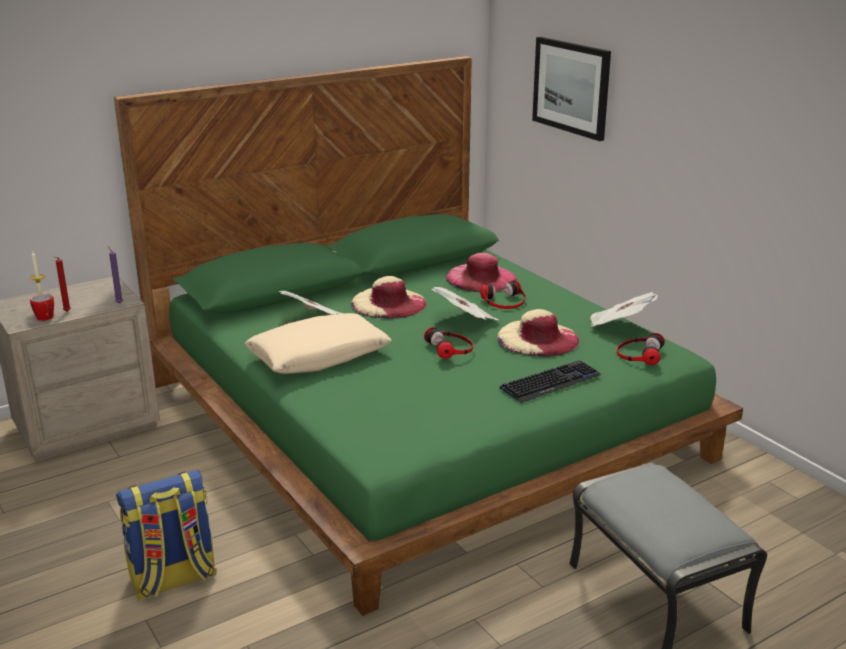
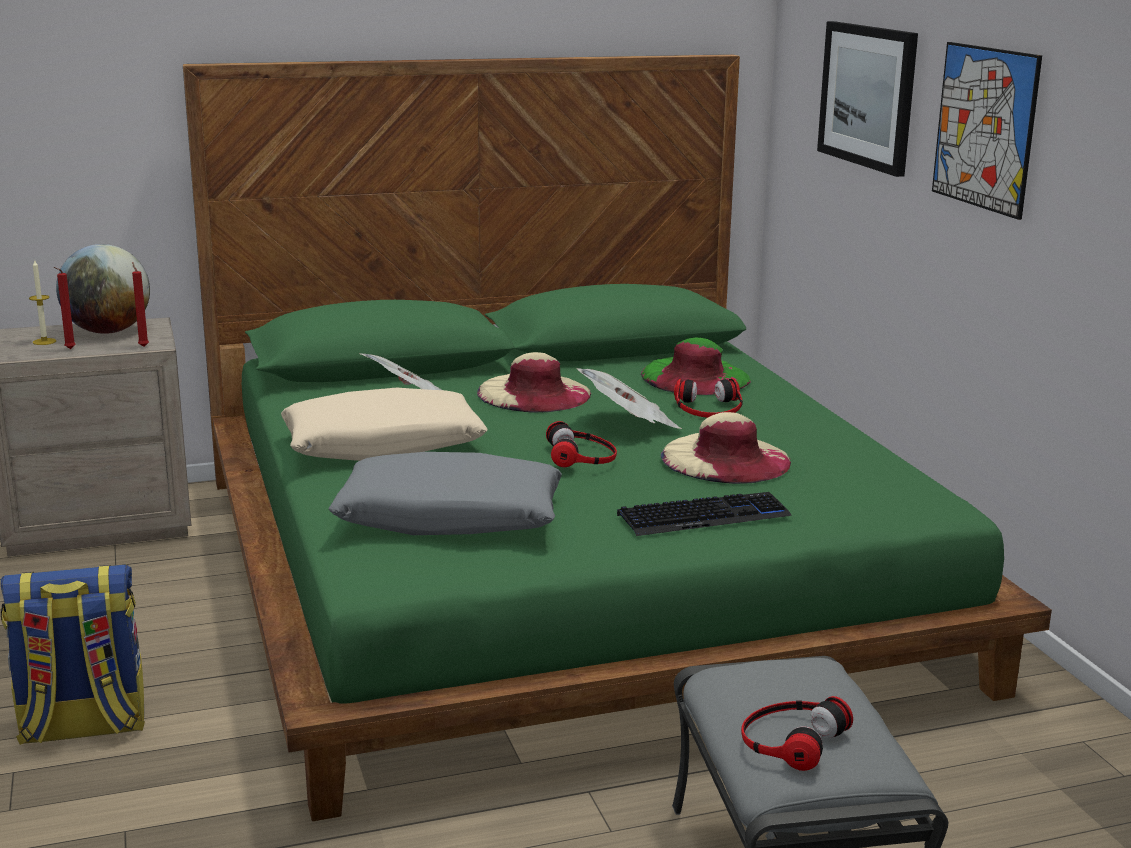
camera: 15 degrees right, 5 degrees down
mug [30,293,54,321] -> none
purple candle [108,246,123,304] -> red candle [132,262,149,347]
pink hat [446,253,517,292] -> green hat [640,338,751,395]
newspaper [590,292,658,327] -> none
headphones [617,333,665,365] -> headphones moved to [741,696,853,771]
none -> globe [56,244,150,334]
none -> grey pillow [328,452,562,535]
none -> picture [932,42,1042,220]

